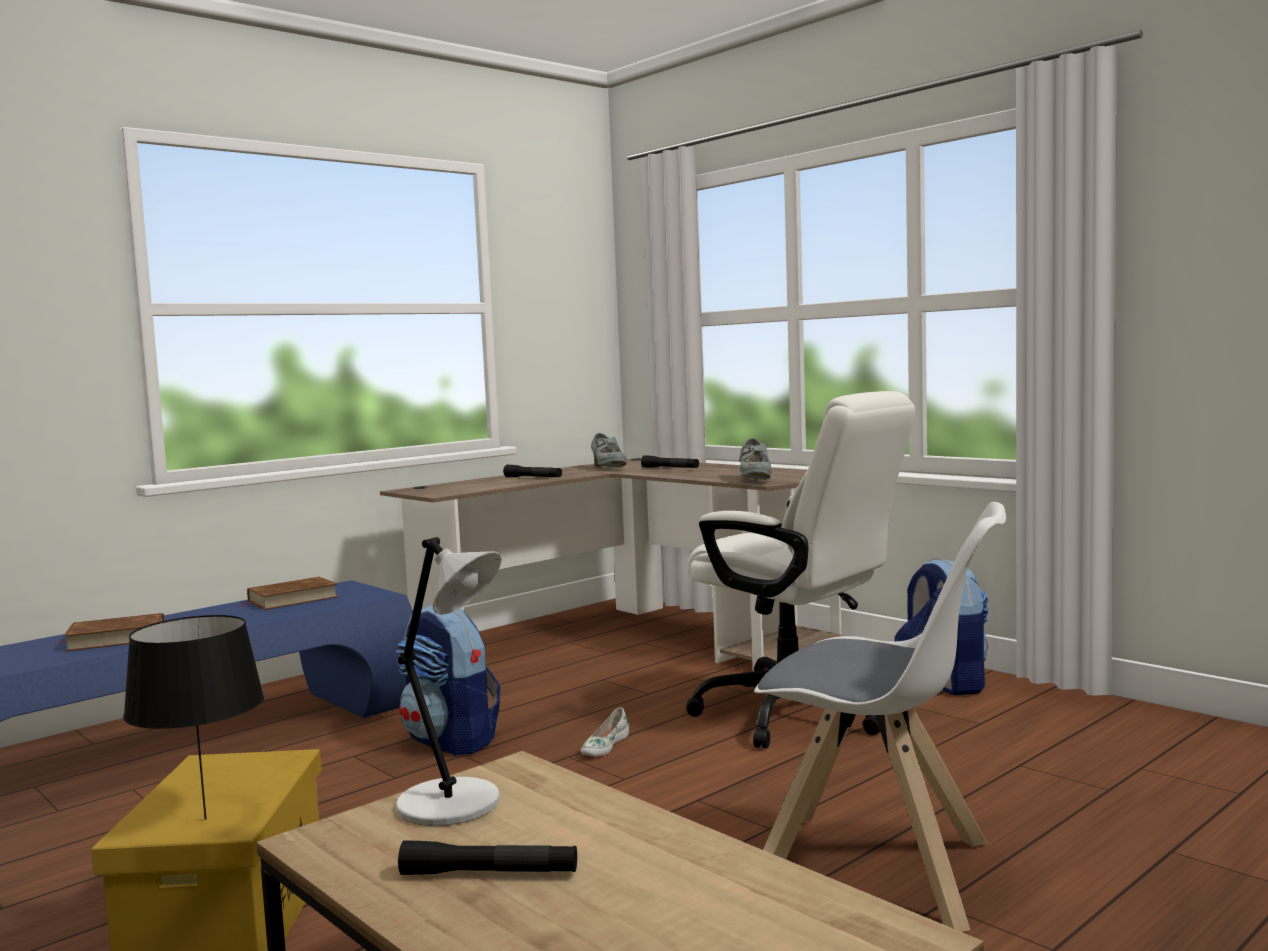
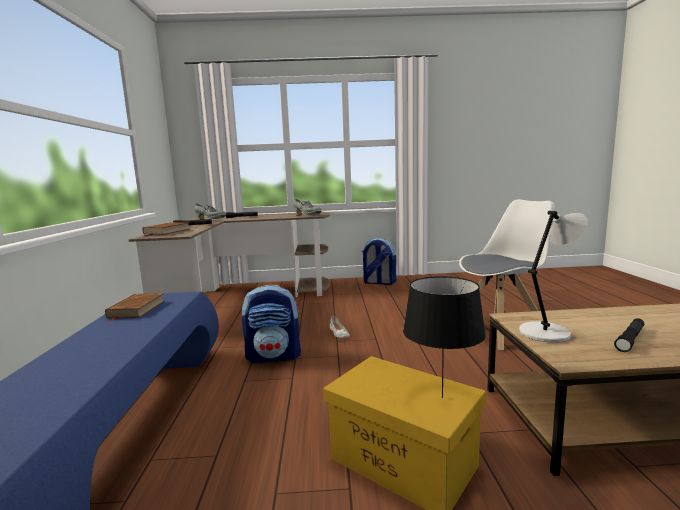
camera: 50 degrees left, 5 degrees up
brown book [56,613,164,652] -> brown book moved to [142,222,189,236]
white office chair [686,391,915,749] -> none

